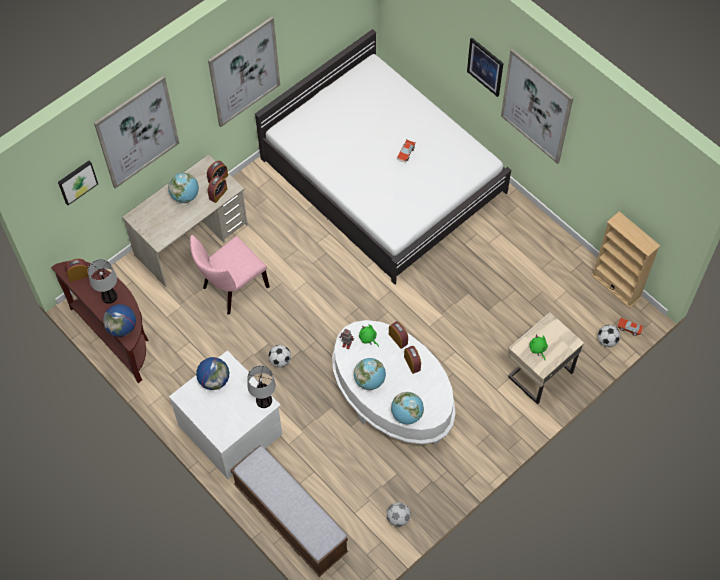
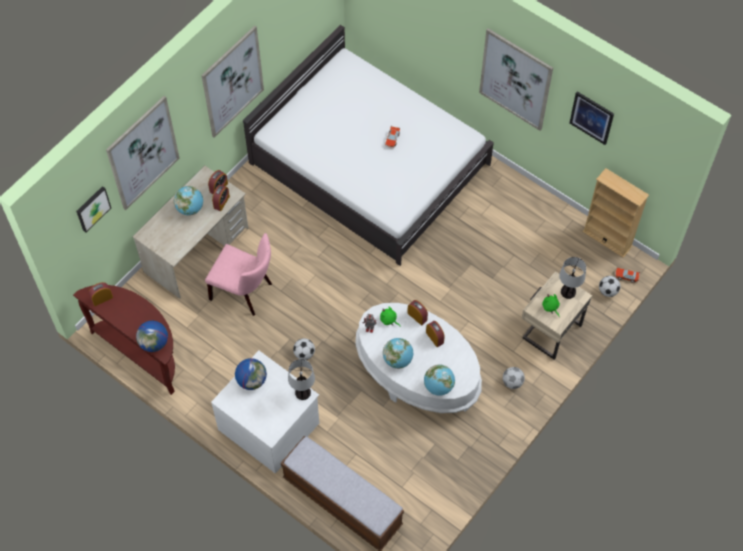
camera: 10 degrees left, 0 degrees up
table lamp [88,259,117,304] -> table lamp moved to [559,257,586,299]
pink chair [190,235,270,315] -> pink chair turned 105 degrees counterclockwise [205,233,272,316]
football [387,502,411,527] -> football moved to [503,367,525,389]
picture [467,38,504,97] -> picture moved to [569,92,614,145]

